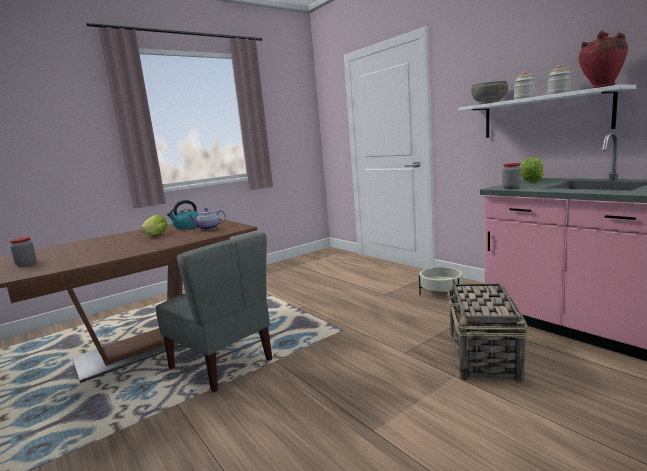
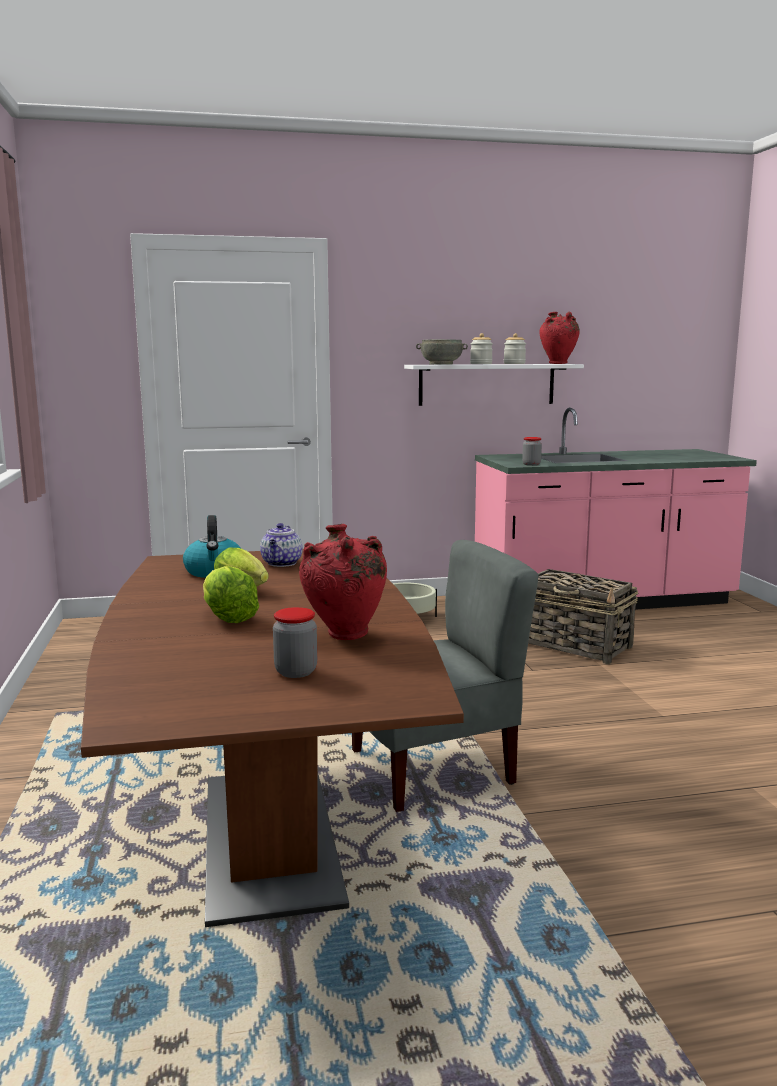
camera: 65 degrees left, 0 degrees up
lettuce [520,157,544,182] -> lettuce moved to [203,566,259,623]
none -> red vase [299,524,387,640]

